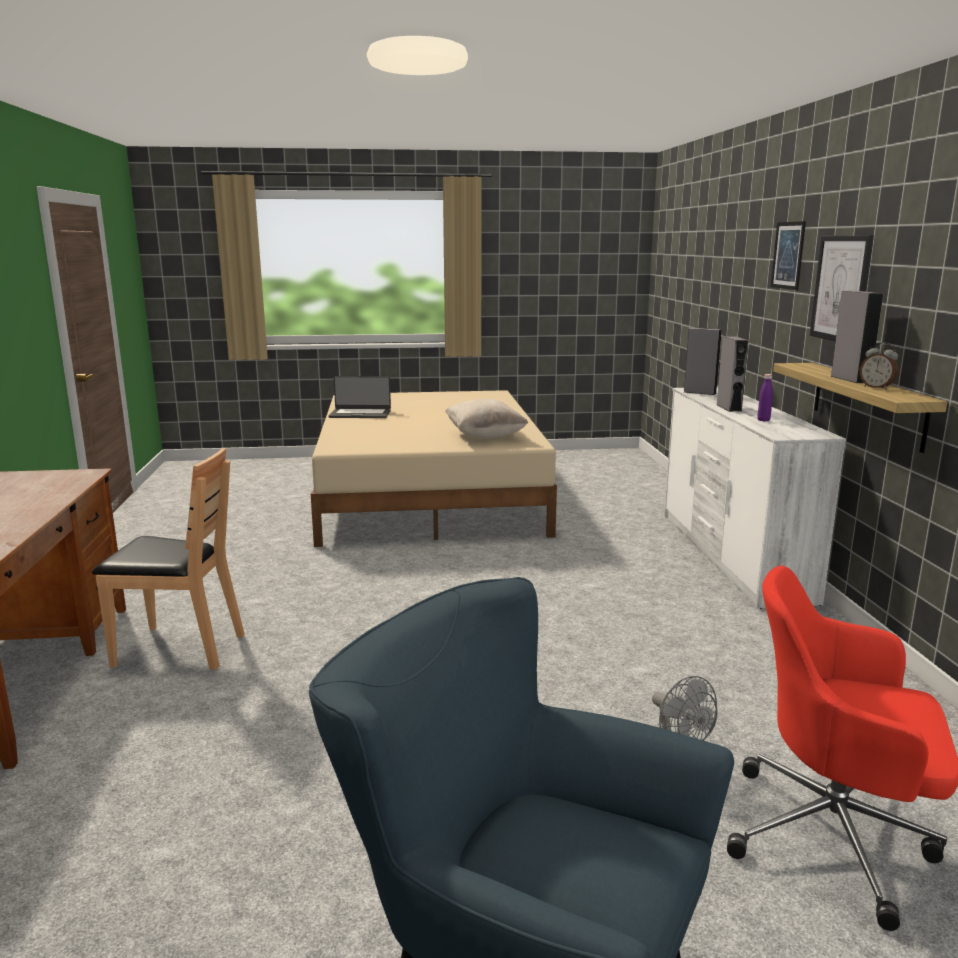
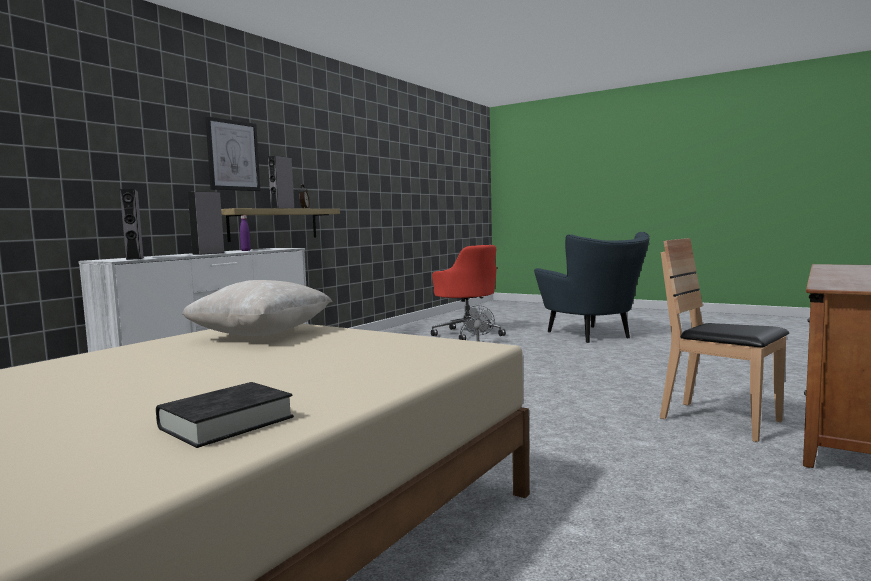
camera: 140 degrees left, 10 degrees down
laptop [329,376,391,418] -> black book [156,382,294,448]
picture [771,221,806,290] -> none

